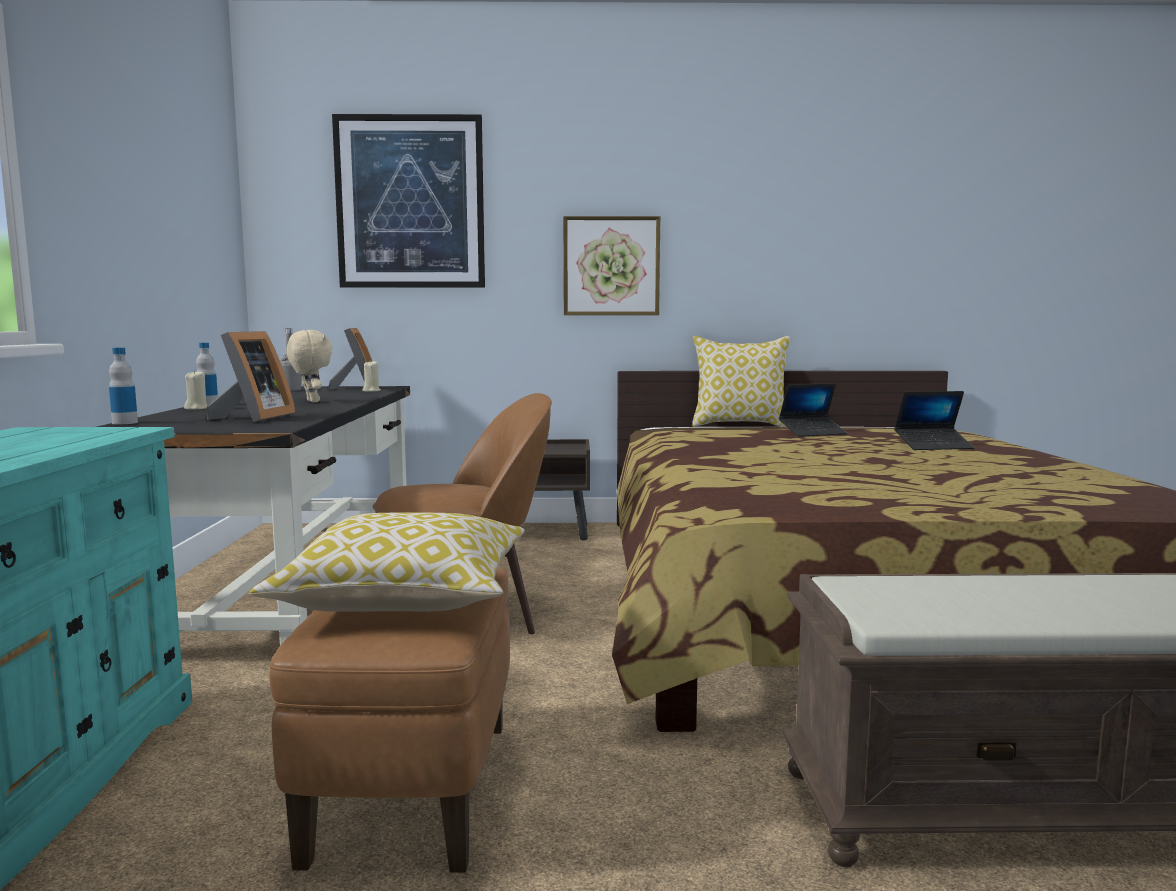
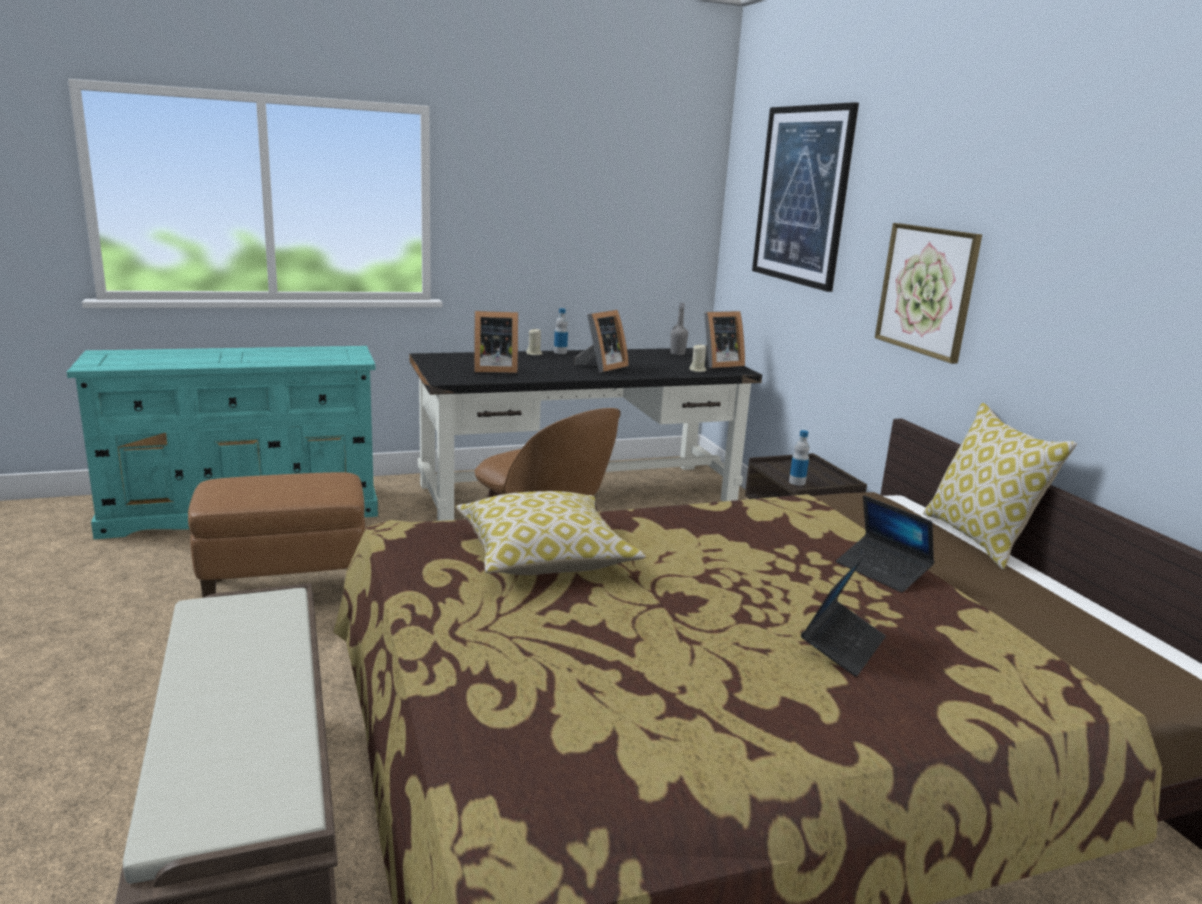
camera: 70 degrees right, 10 degrees up
bottle [109,348,138,424] -> bottle moved to [789,430,810,486]
pillow [249,513,525,612] -> pillow moved to [456,491,646,575]
beige plush toy [286,330,332,402] -> picture frame [575,310,629,373]
laptop [894,391,974,450] -> laptop turned 120 degrees counterclockwise [801,557,886,677]

